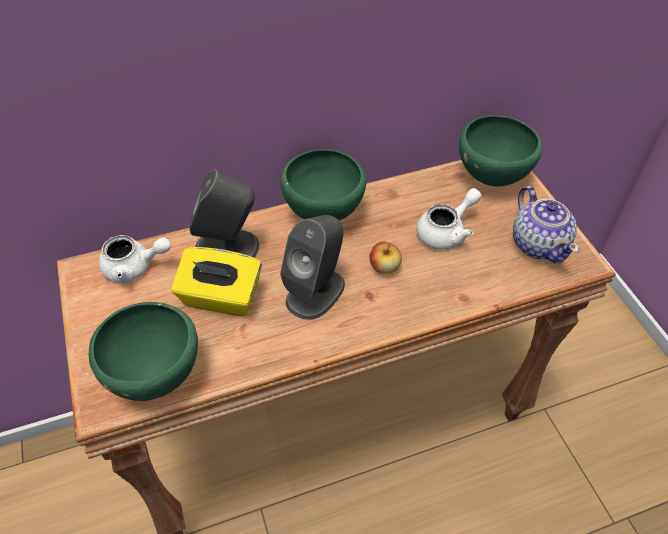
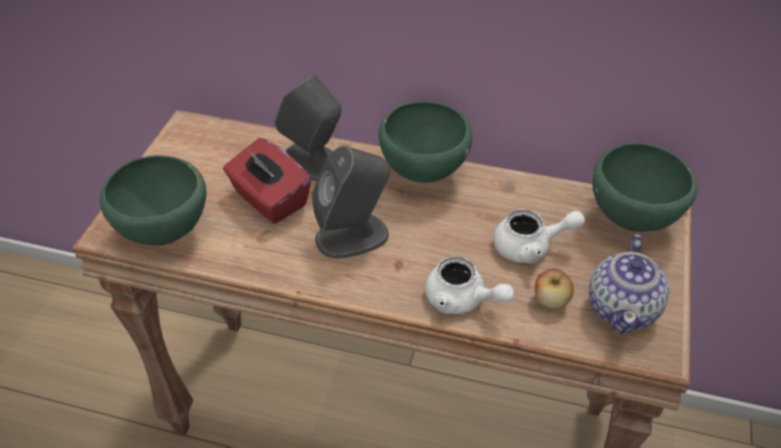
camera: 35 degrees right, 5 degrees down
white teapot [99,235,171,283] -> white teapot moved to [425,256,514,314]
yellow tissue box [171,247,262,316] -> red tissue box [223,138,311,224]
apple [370,242,402,274] -> apple moved to [535,268,574,309]

